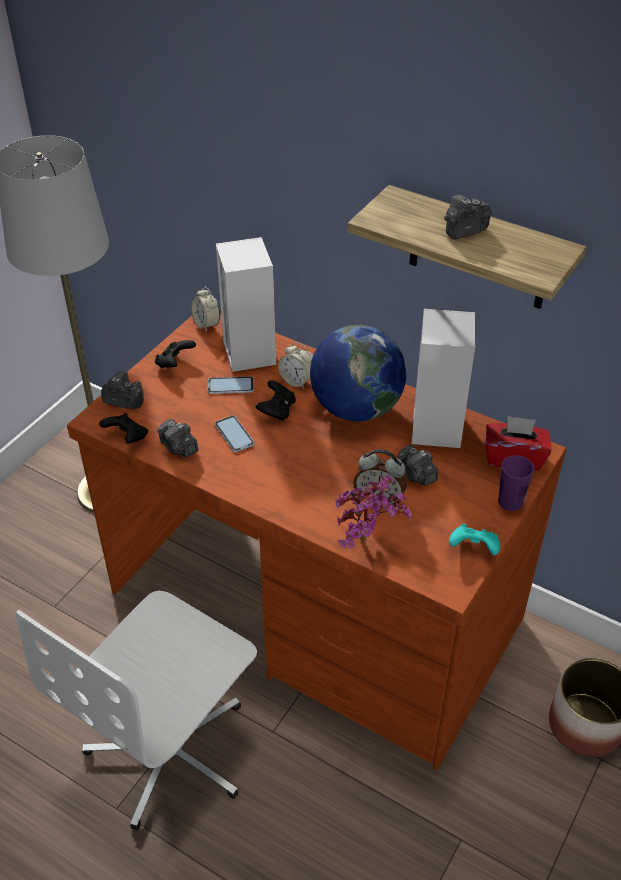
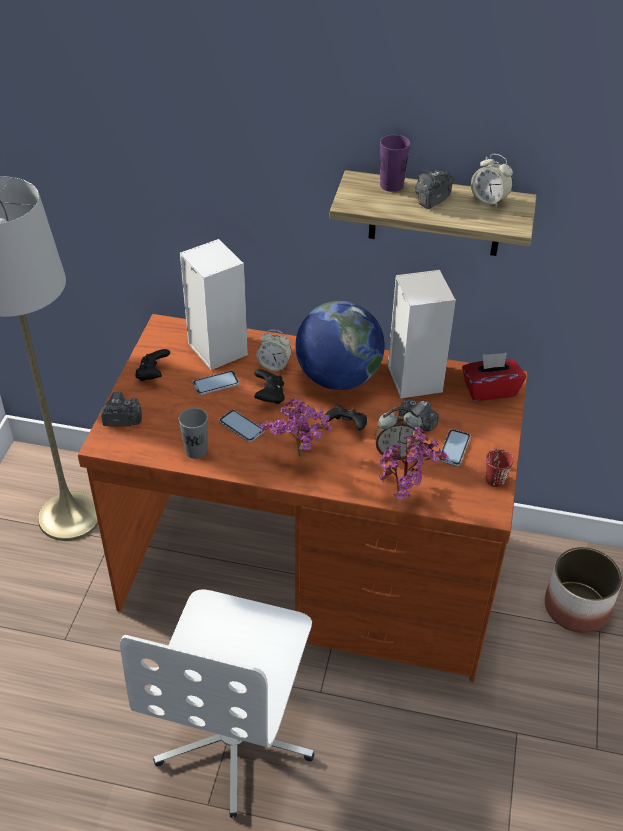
camera: 20 degrees left, 0 degrees up
black game controller [99,413,148,444] -> black game controller moved to [325,405,367,430]
camera [157,419,198,457] -> grey cup [179,408,208,459]
alarm clock [191,287,220,332] -> alarm clock moved to [471,154,513,208]
turquoise game controller [449,524,500,556] -> red mug [486,447,513,487]
purple cup [498,455,534,511] -> purple cup moved to [380,135,410,192]
none -> potted plant [259,398,332,457]
none -> phone [438,429,471,466]

